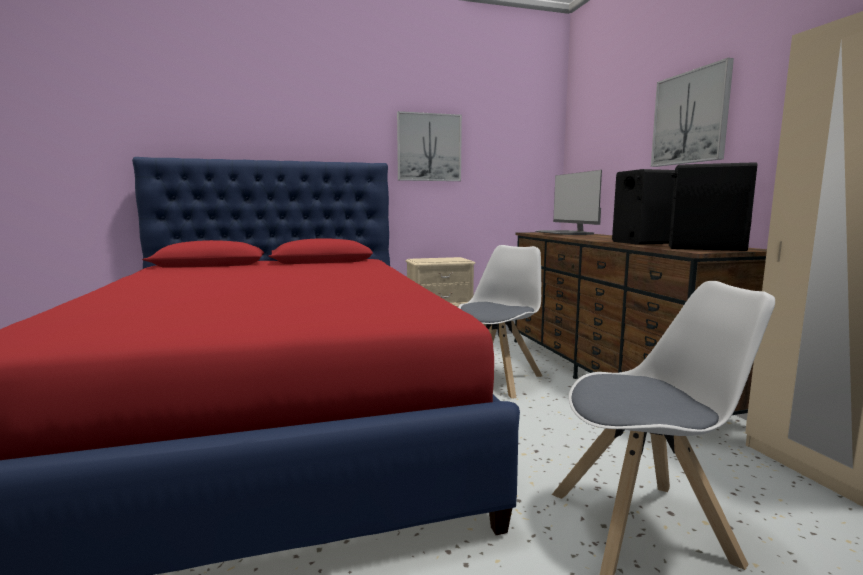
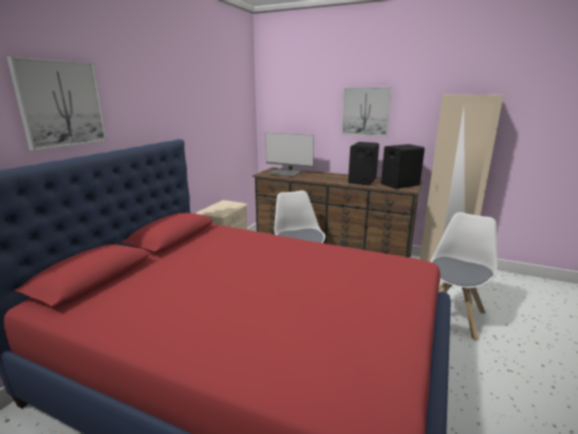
camera: 50 degrees left, 10 degrees up
picture [397,111,462,181] -> picture moved to [7,56,107,151]

